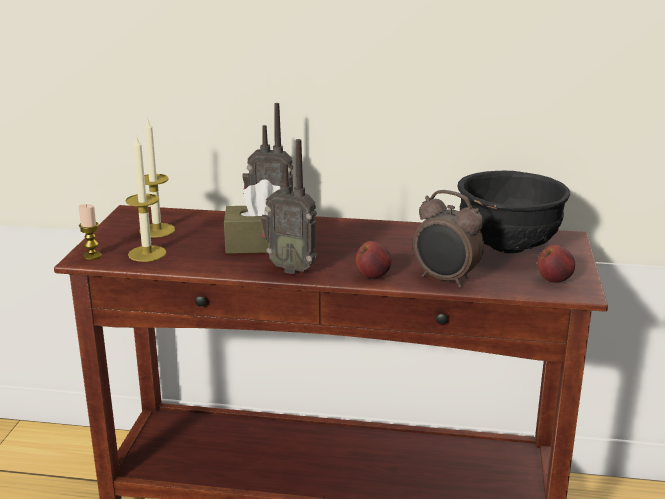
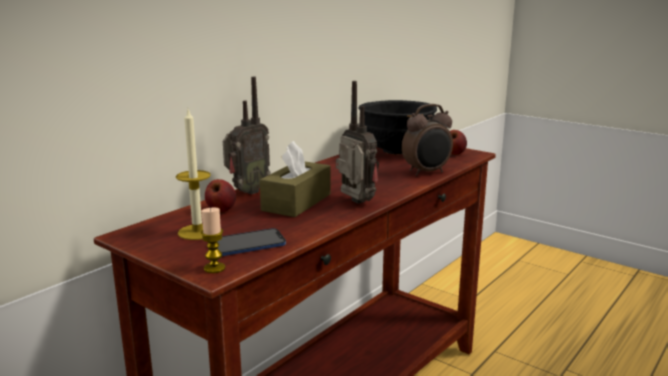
camera: 60 degrees left, 5 degrees down
candle [125,135,167,262] -> phone [217,228,286,256]
radio [261,139,317,274] -> radio turned 90 degrees counterclockwise [336,81,379,204]
apple [355,241,392,278] -> apple moved to [205,179,236,212]

